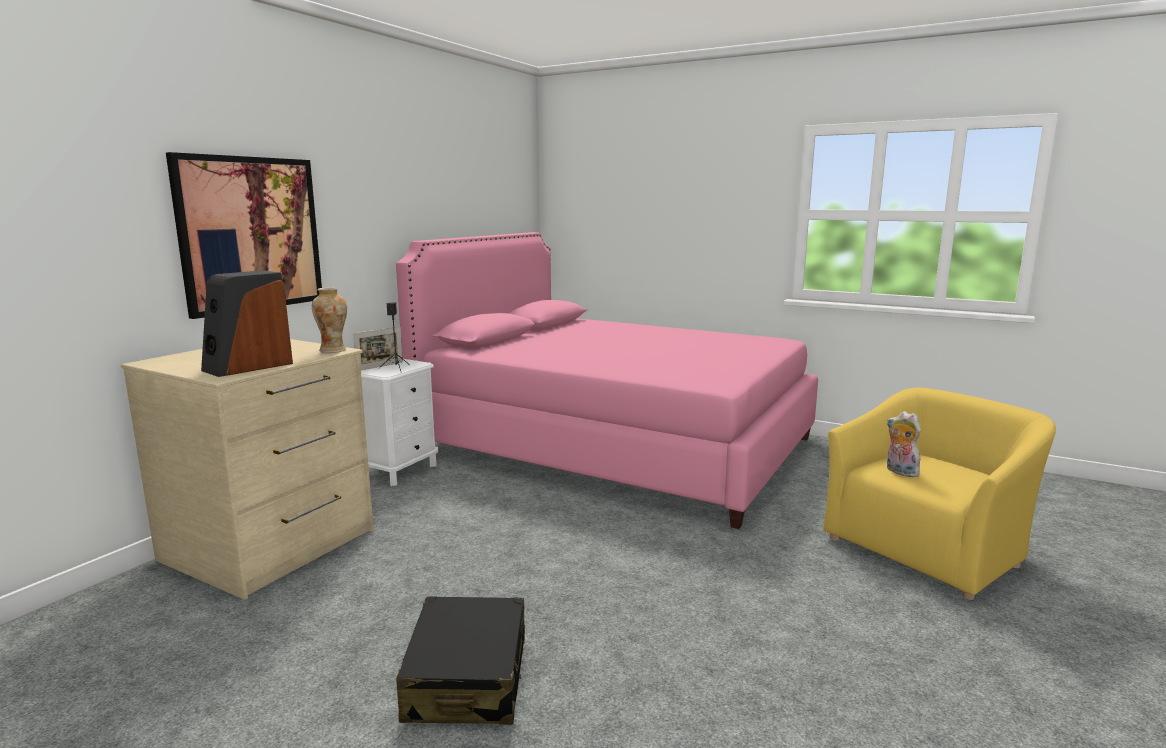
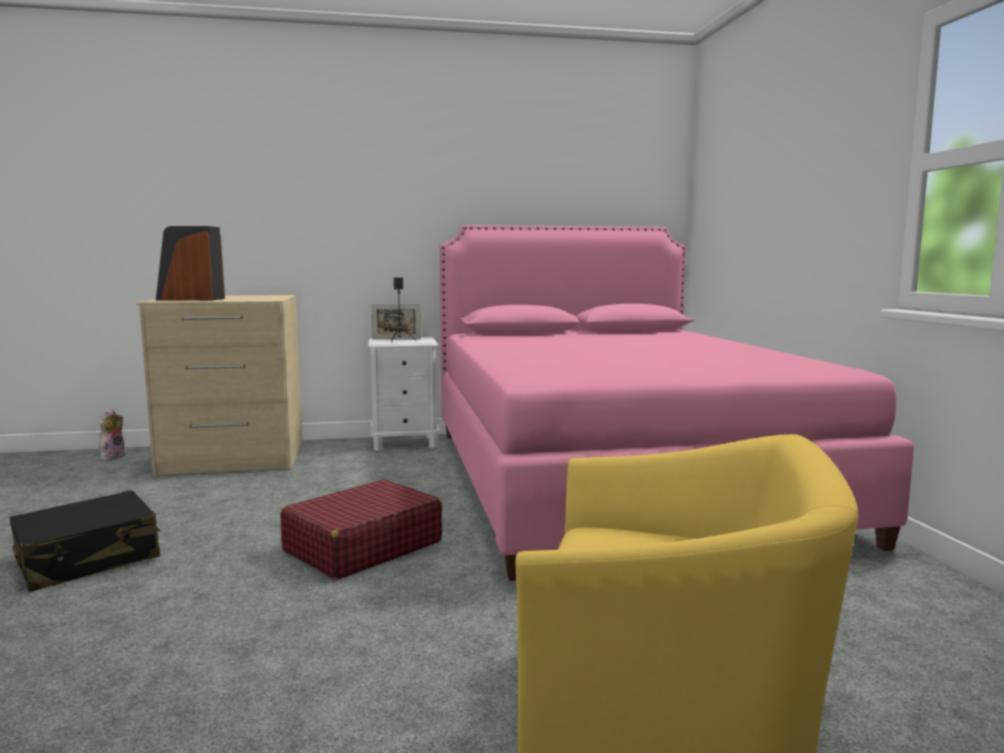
camera: 50 degrees right, 5 degrees down
picture [166,152,322,319] -> none
vase [312,287,347,353] -> none
plush toy [887,411,921,477] -> plush toy moved to [99,409,125,461]
none -> red suitcase [280,479,442,580]

